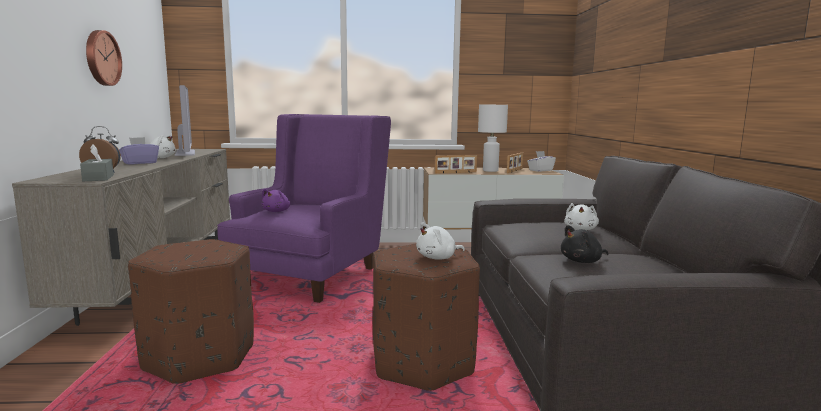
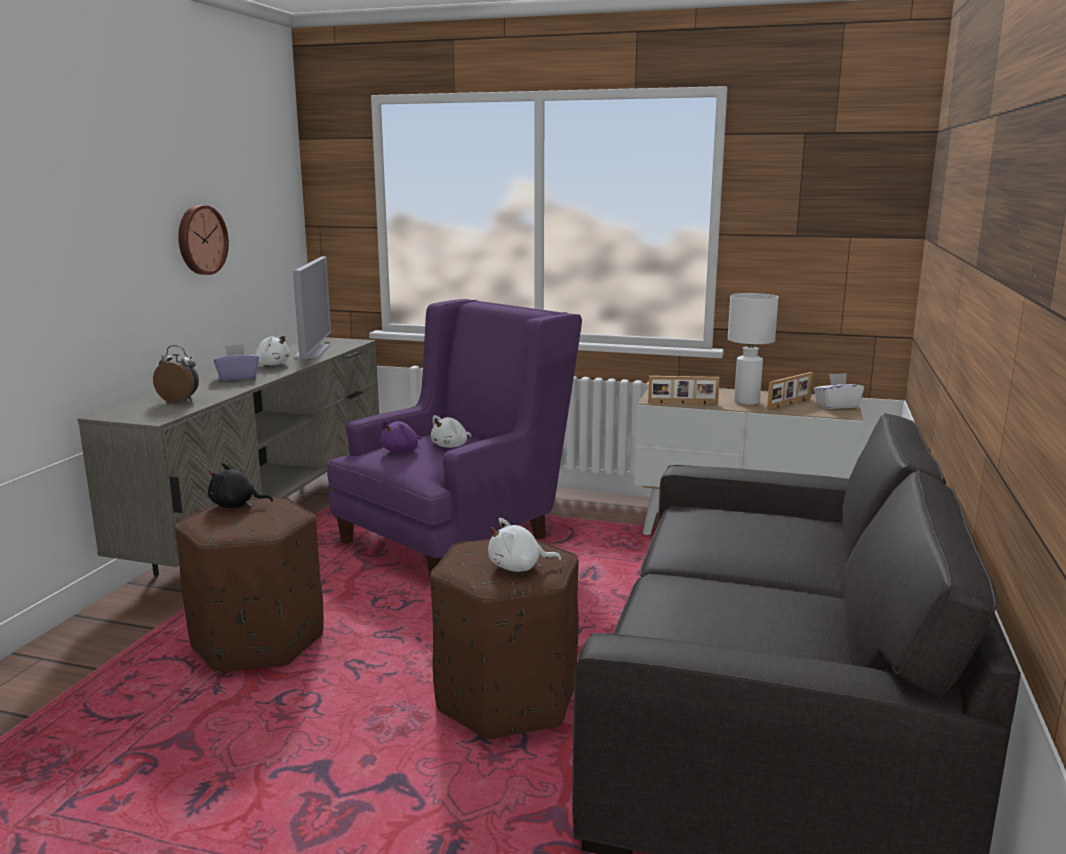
camera: 20 degrees right, 5 degrees up
grey tissue box [80,145,114,181] -> none
black plush toy [561,225,608,263] -> black plush toy moved to [208,463,273,508]
white plush toy [564,203,599,230] -> white plush toy moved to [431,415,471,448]

